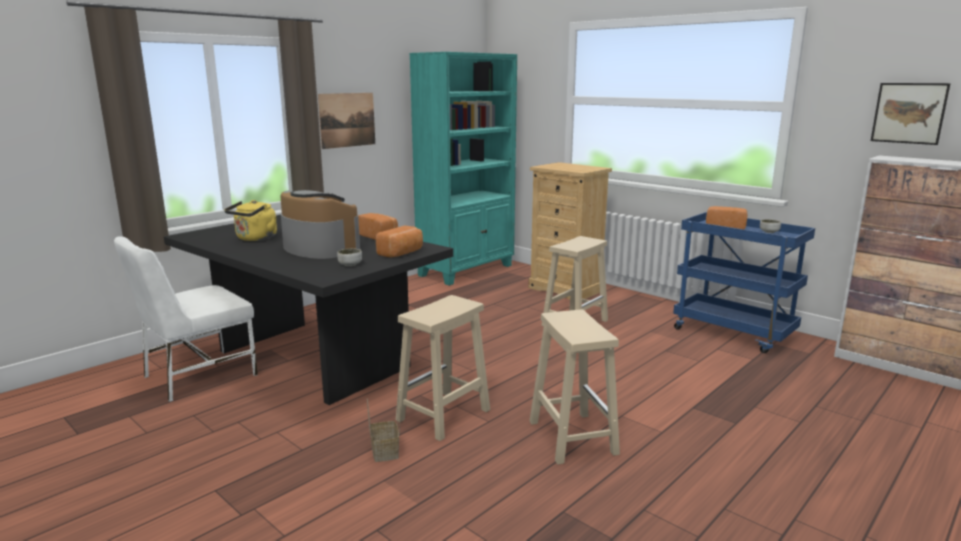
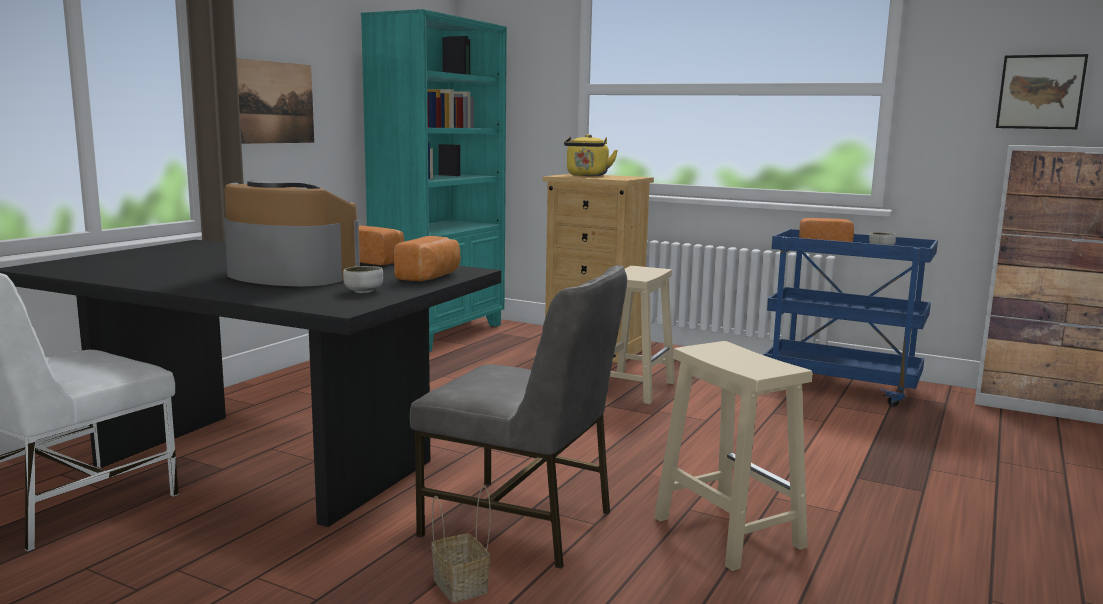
camera: 15 degrees left, 5 degrees down
yellow kettle [224,200,277,241] -> yellow kettle moved to [564,134,618,176]
beige stool [396,295,490,441] -> grey chair [409,265,627,569]

